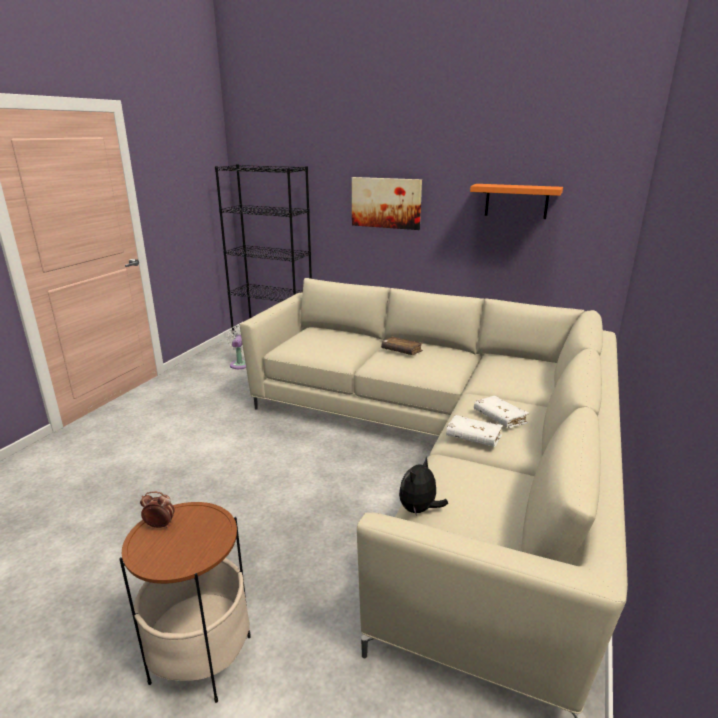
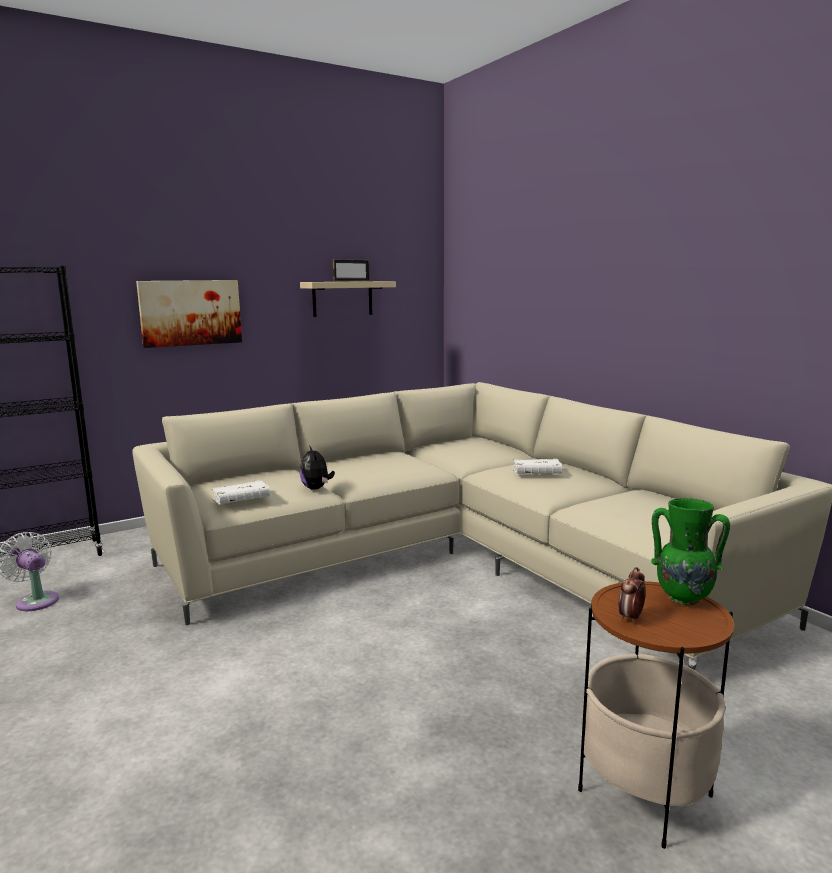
camera: 55 degrees left, 10 degrees down
brown book [381,336,423,355] -> none
plush toy [399,457,448,516] -> plush toy moved to [300,445,335,490]
white book [446,415,503,447] -> white book moved to [211,480,270,504]
orange shelf [470,184,563,219] -> beige shelf [300,281,396,317]
none -> picture frame [333,259,370,281]
none -> green vase [651,498,730,605]

